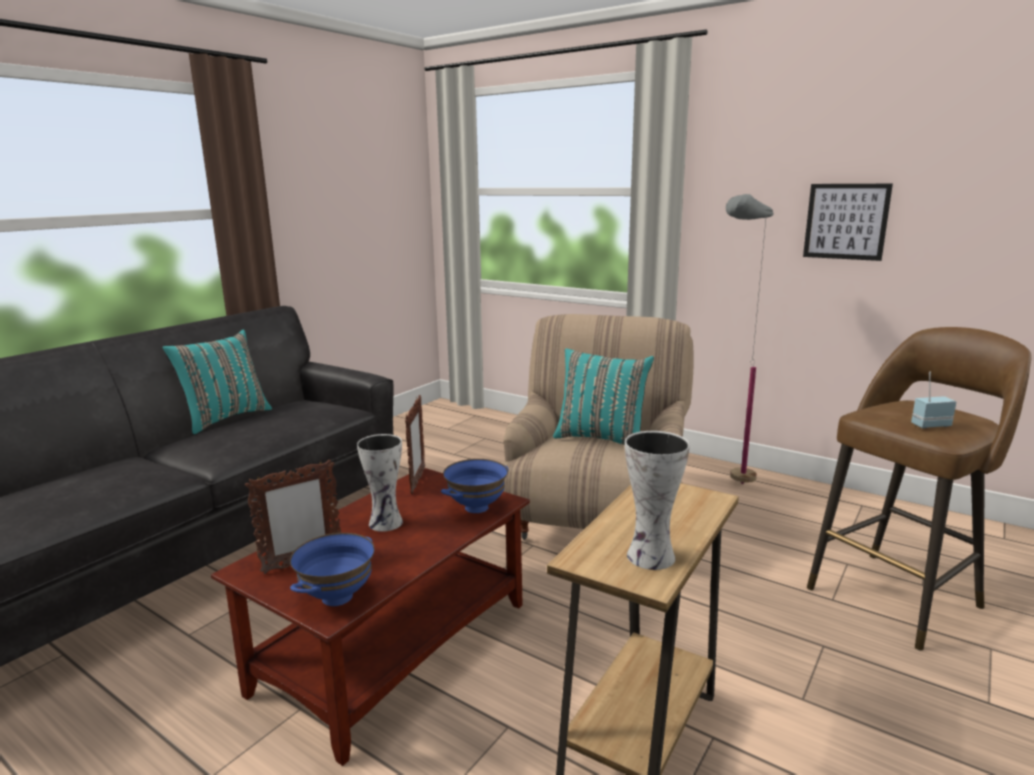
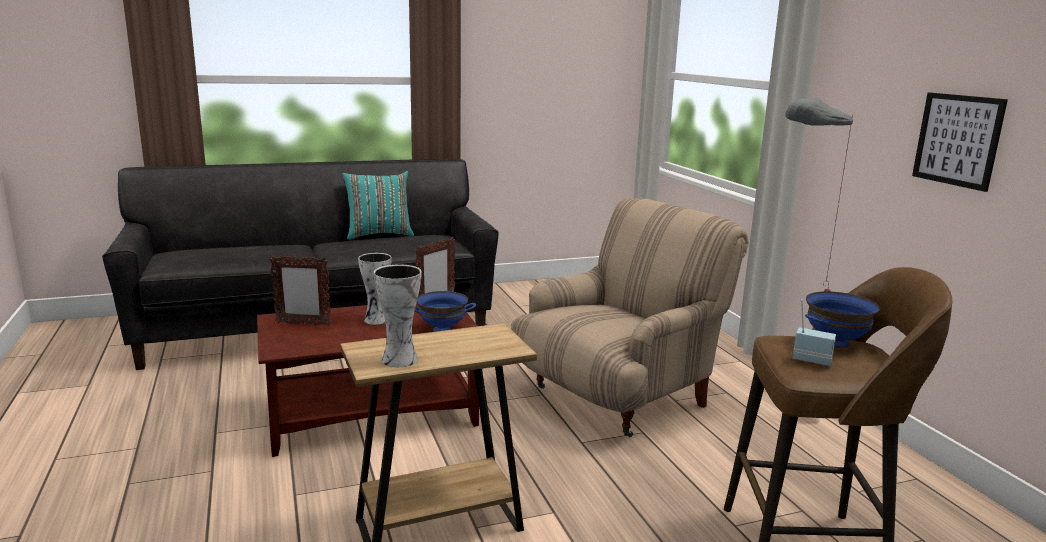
camera: 35 degrees right, 0 degrees up
blue bowl [290,533,374,606] -> blue bowl moved to [805,291,880,347]
turquoise pillow [553,348,654,445] -> none

